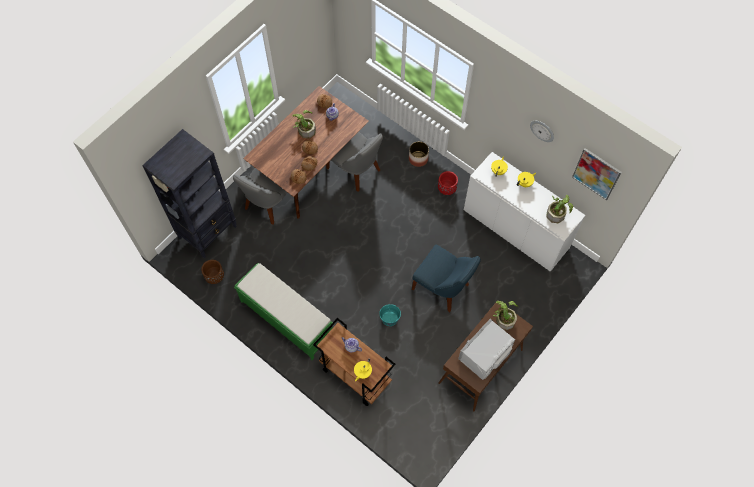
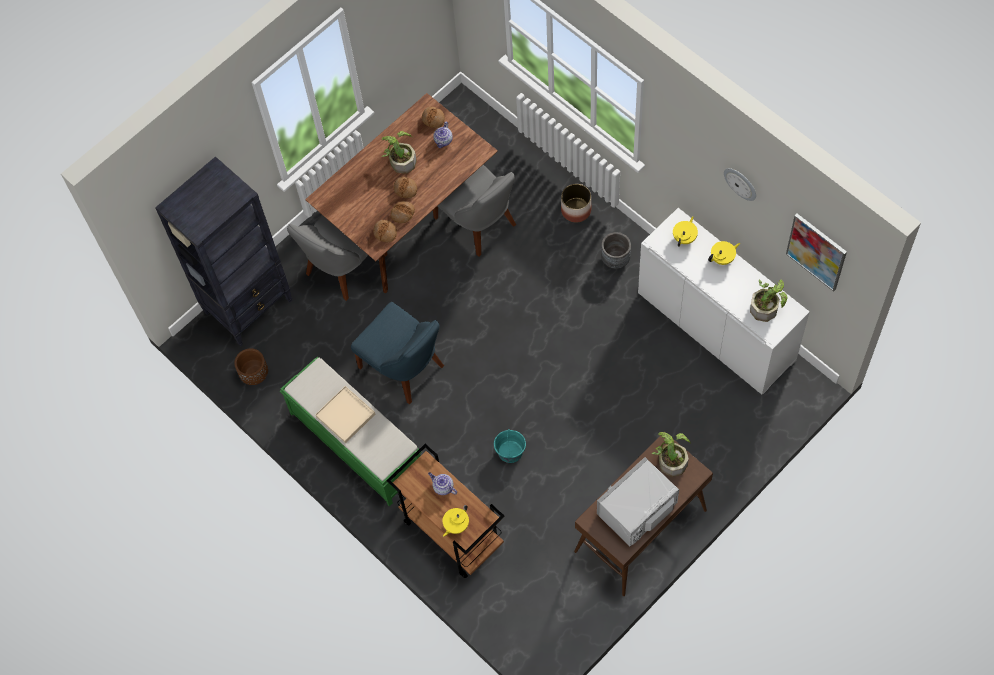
camera: 10 degrees right, 0 degrees up
blue chair [412,244,481,312] -> blue chair moved to [351,302,444,404]
red planter [438,171,458,195] -> grey planter [601,232,631,269]
none -> beige tray [315,386,375,443]

